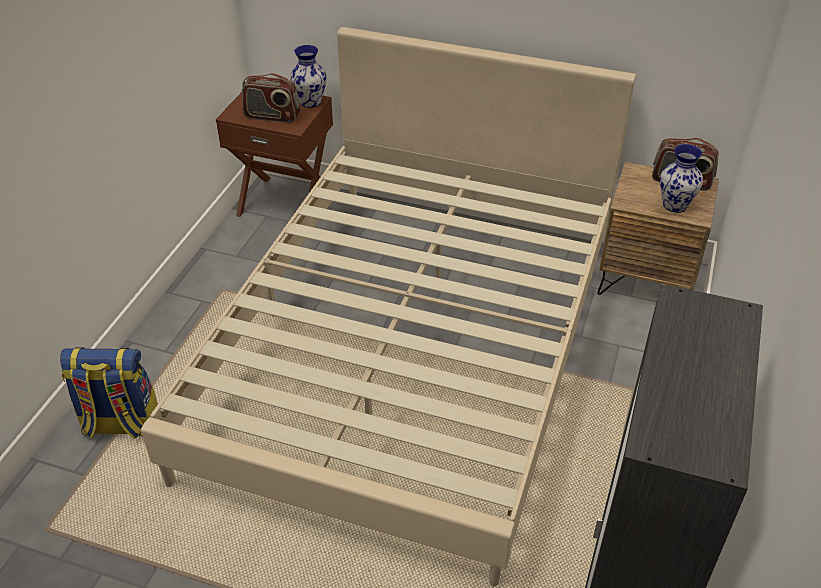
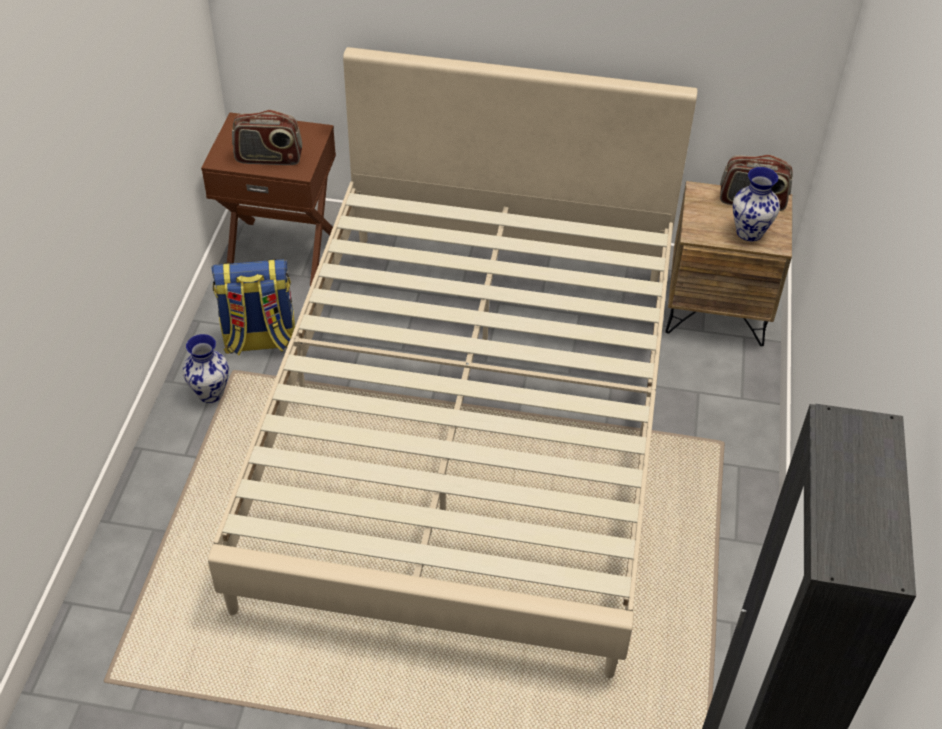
camera: 10 degrees left, 5 degrees up
backpack [60,347,158,440] -> backpack moved to [211,259,295,356]
vase [290,45,327,108] -> vase moved to [183,334,229,403]

